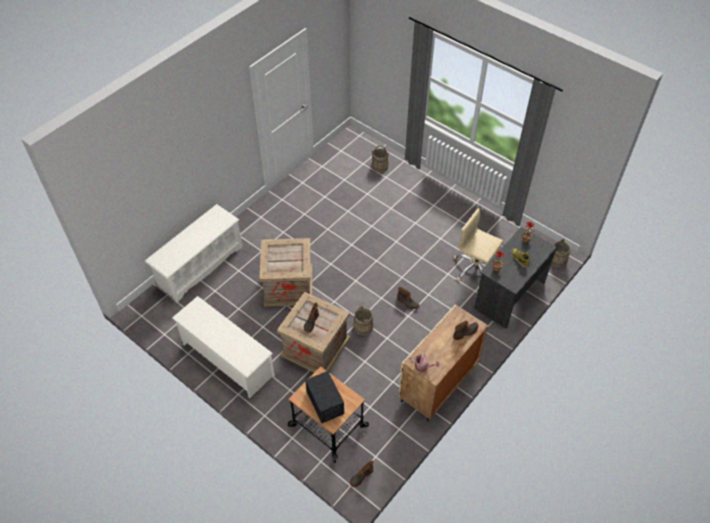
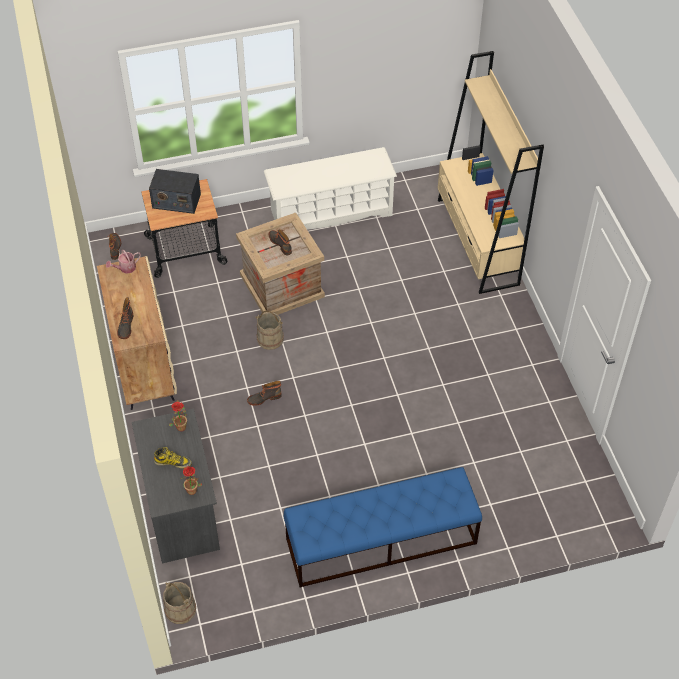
camera: 125 degrees right, 0 degrees up
white shoe rack [145,204,243,303] -> beige bookcase [438,51,544,294]
crate [260,238,312,306] -> none
beige bucket [371,146,390,172] -> none
beige office chair [454,208,503,281] -> none
none -> blue bench [284,467,482,588]

